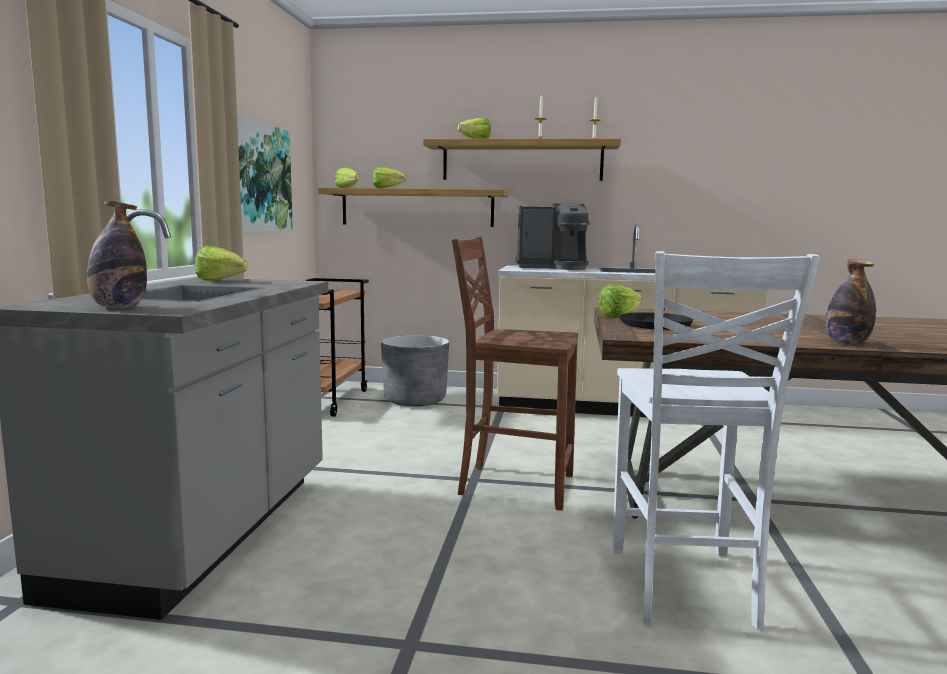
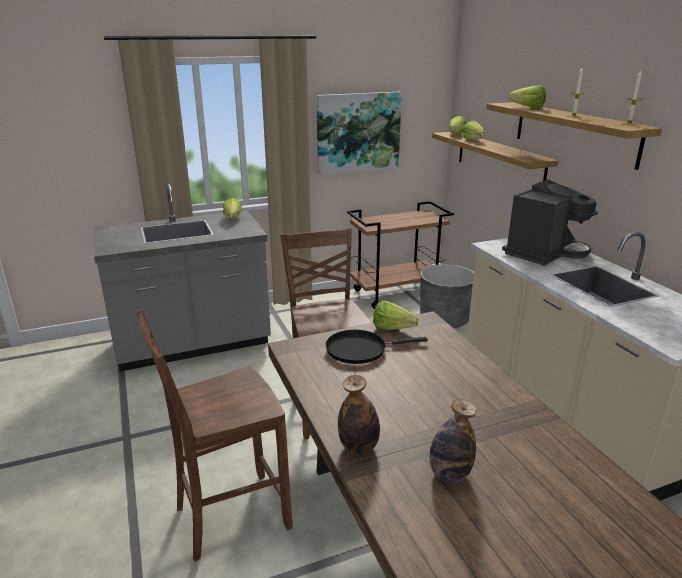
camera: 60 degrees right, 15 degrees up
bottle [87,201,147,308] -> bottle moved to [430,399,477,482]
coffee machine [516,204,590,270] -> coffee machine turned 105 degrees counterclockwise [502,180,598,266]
white chair [613,251,820,630] -> brown chair [136,309,293,562]

